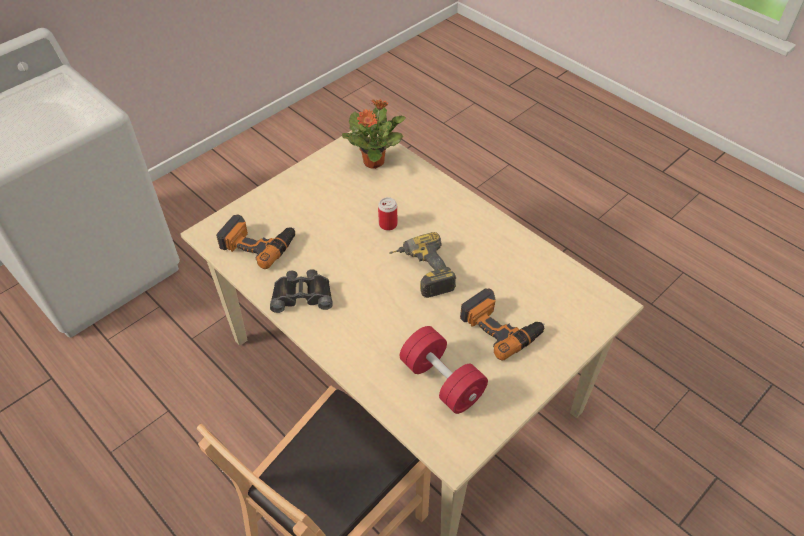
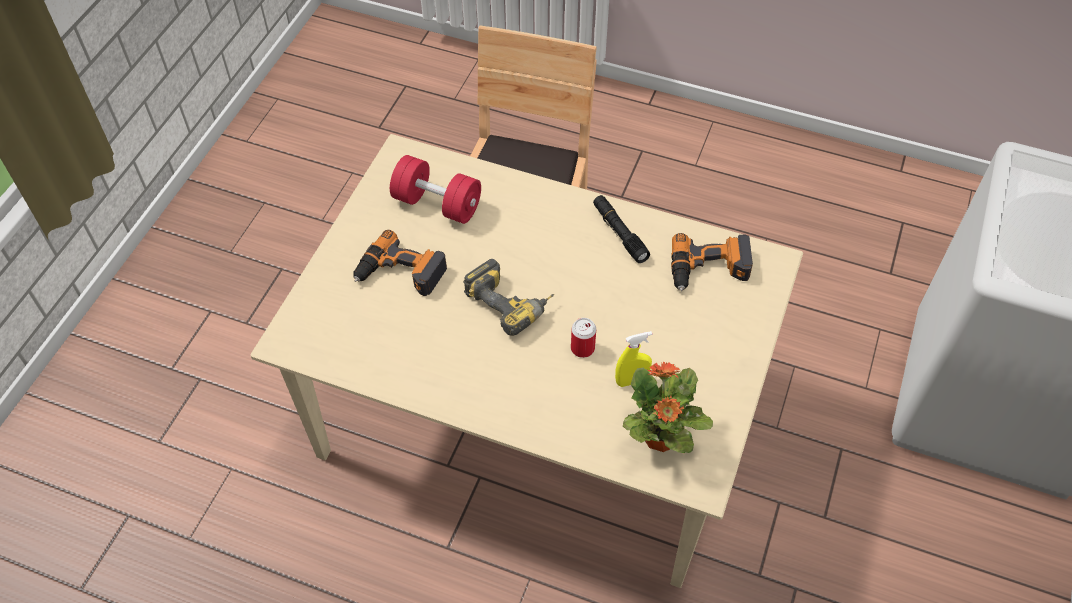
camera: 155 degrees right, 5 degrees up
black binoculars [270,269,333,313] -> black flashlight [593,195,650,263]
none -> yellow spray bottle [615,331,652,387]

